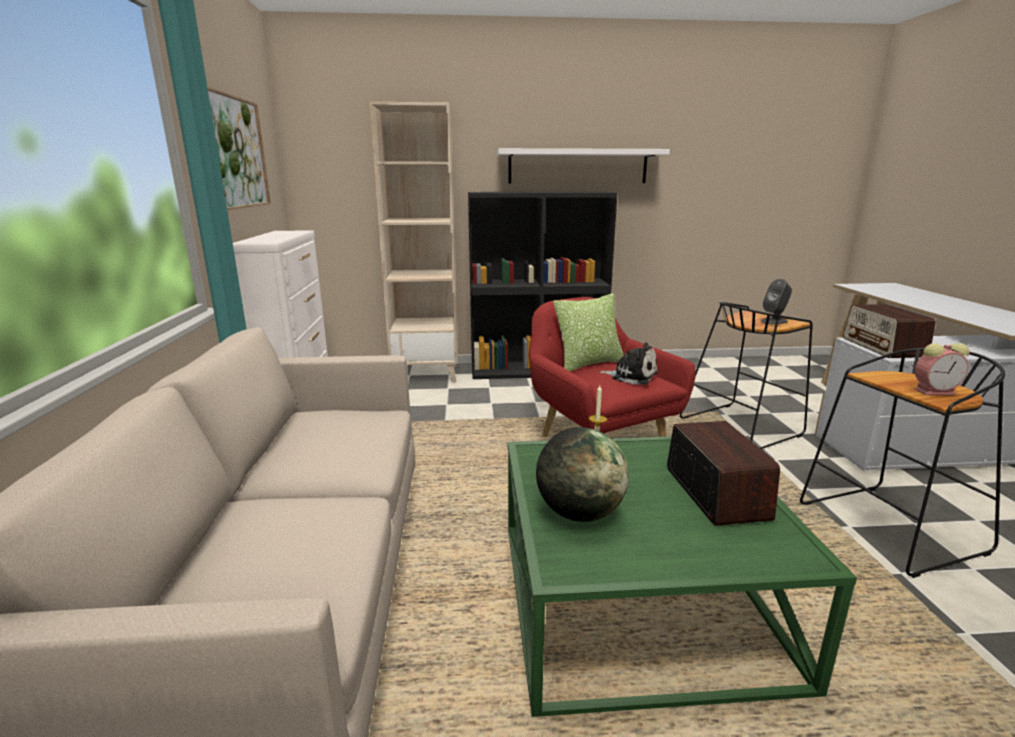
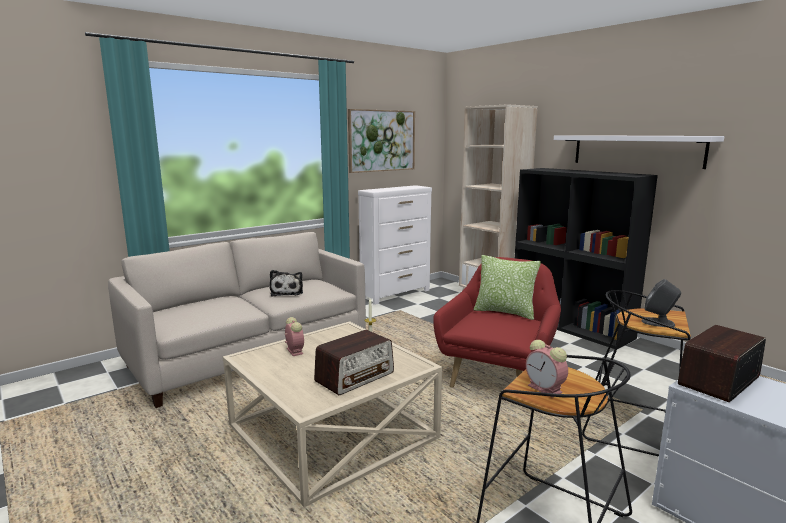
camera: 55 degrees right, 5 degrees down
green coffee table [508,436,857,717] -> beige coffee table [223,321,442,507]
globe [536,427,629,522] -> alarm clock [285,317,304,356]
plush toy [599,342,658,385] -> plush toy moved to [270,270,303,297]

